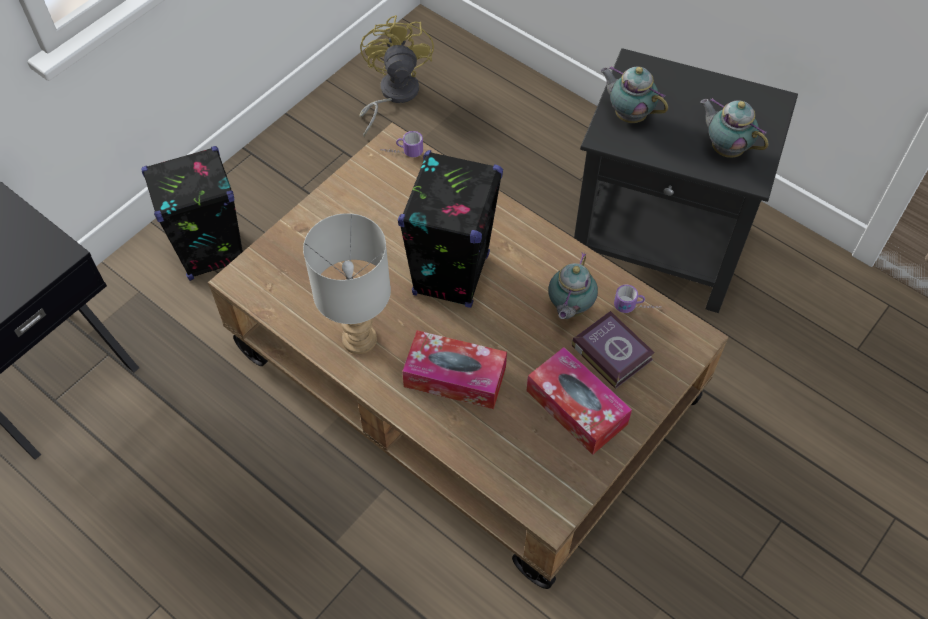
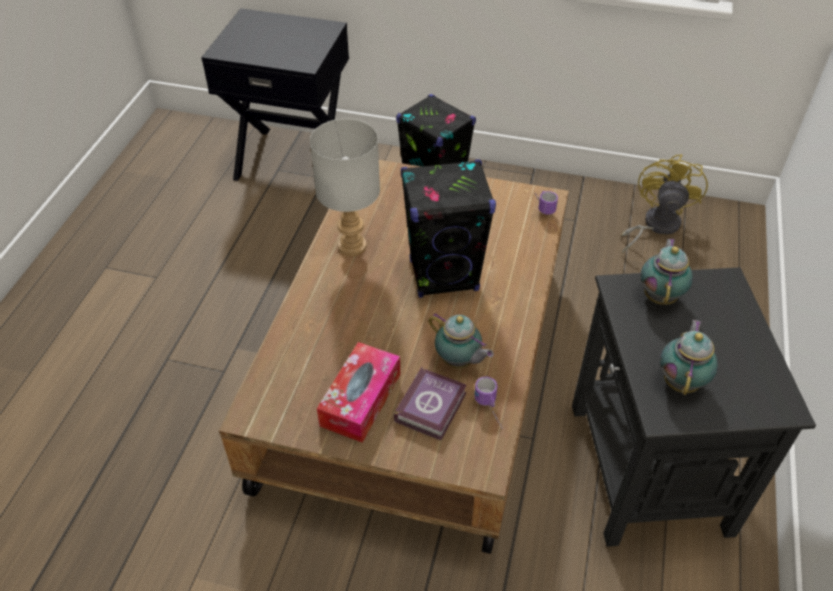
camera: 65 degrees right, 10 degrees down
yellow fan [359,15,434,137] -> yellow fan turned 45 degrees counterclockwise [621,154,708,254]
tissue box [402,330,507,409] -> none
teapot [548,252,598,319] -> teapot turned 135 degrees counterclockwise [429,313,494,368]

